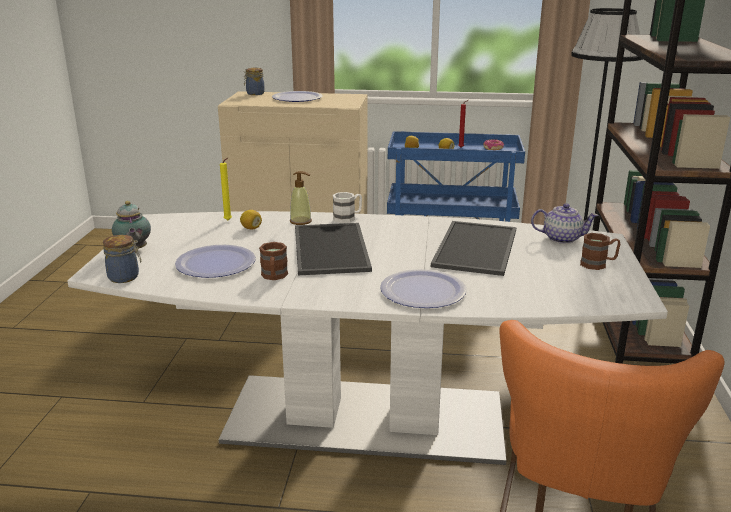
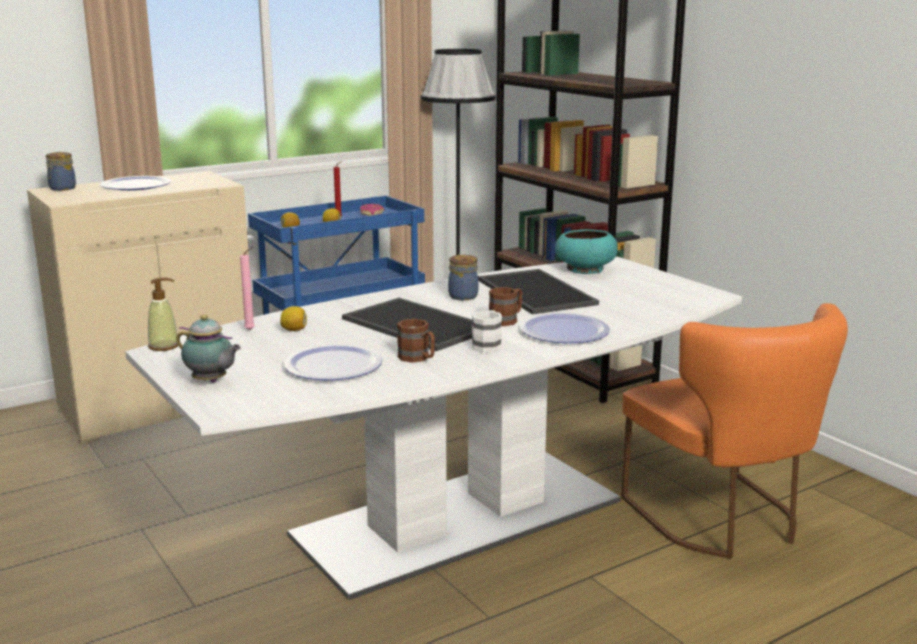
camera: 40 degrees left, 5 degrees down
jar [103,235,141,283] -> jar moved to [448,255,478,300]
yellow candle [220,158,232,220] -> pink candle [240,247,255,330]
soap dispenser [290,171,312,225] -> soap dispenser moved to [148,278,178,351]
white mug [333,192,362,223] -> white mug moved to [472,310,502,353]
teapot [531,203,598,244] -> turquoise bowl [555,229,618,274]
brown mug [580,233,620,270] -> brown mug moved to [489,287,522,326]

